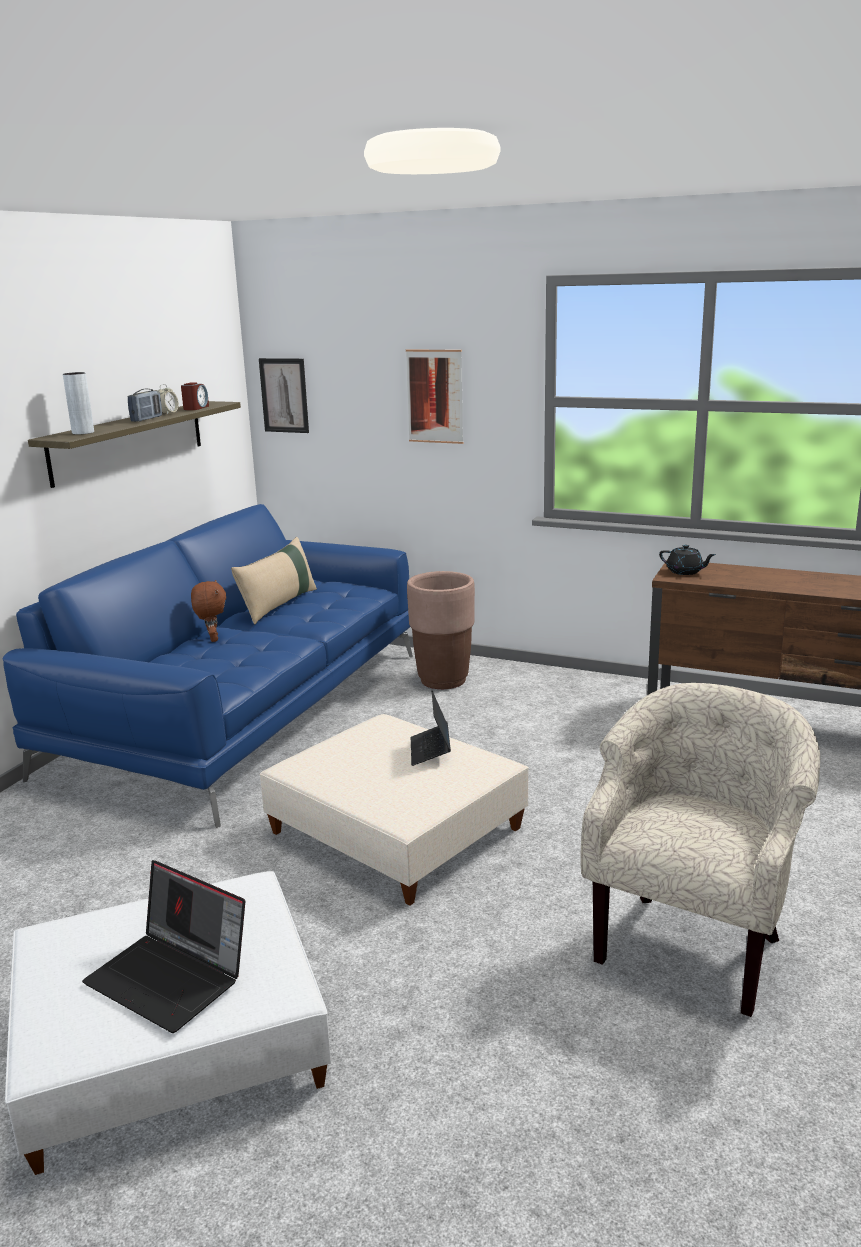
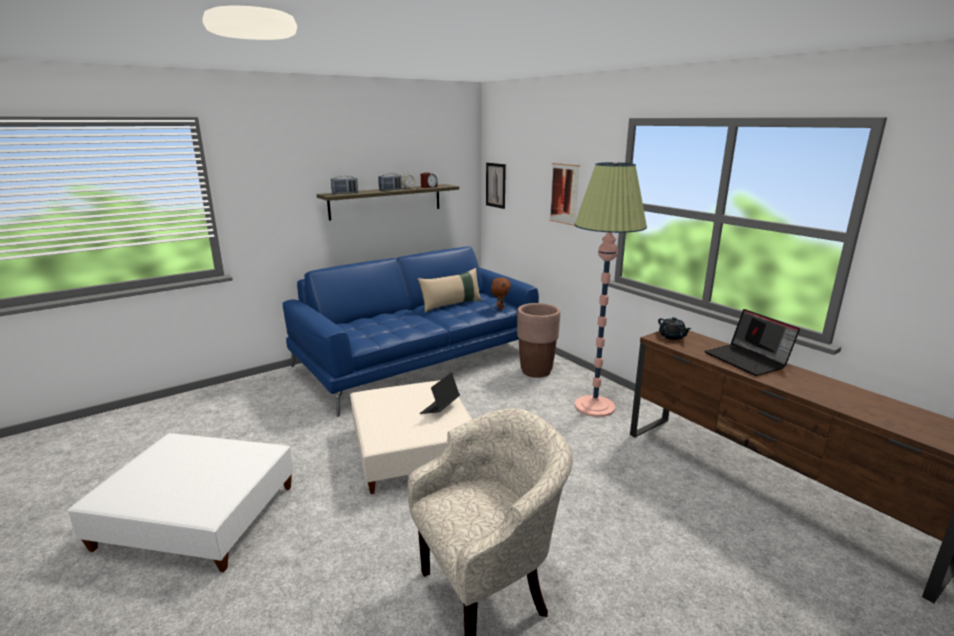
camera: 30 degrees right, 0 degrees up
grey vase [63,372,94,435] -> radio [331,176,358,194]
laptop [82,860,245,1033] -> laptop moved to [704,309,800,376]
brown plush toy [191,580,226,642] -> brown plush toy moved to [491,277,511,310]
none -> floor lamp [574,162,647,417]

